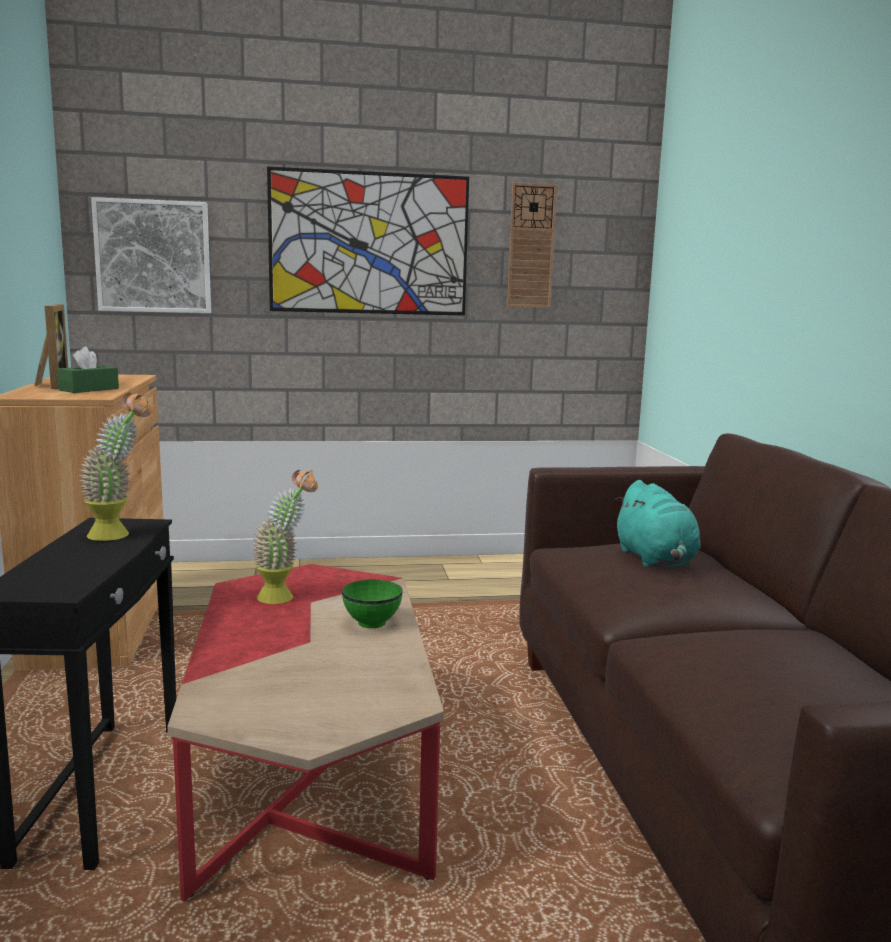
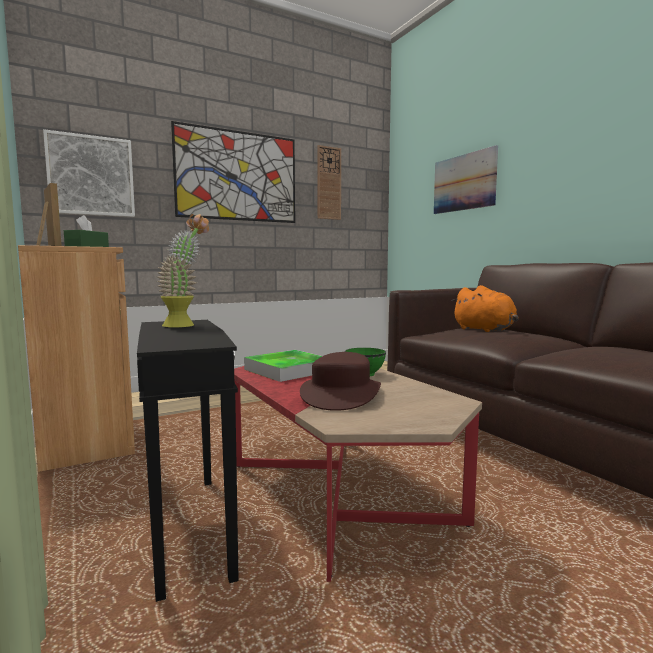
camera: 20 degrees left, 5 degrees down
potted plant [252,470,318,604] -> tray [244,350,322,382]
turquoise plush toy [614,480,700,567] -> orange plush toy [451,285,519,332]
none -> brown hat [300,352,381,411]
none -> picture [434,145,498,214]

